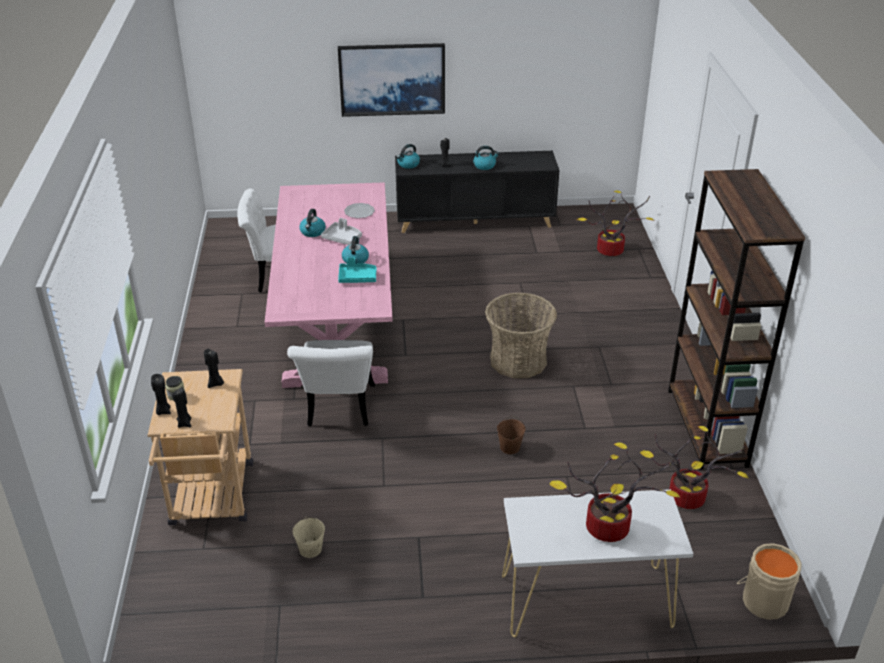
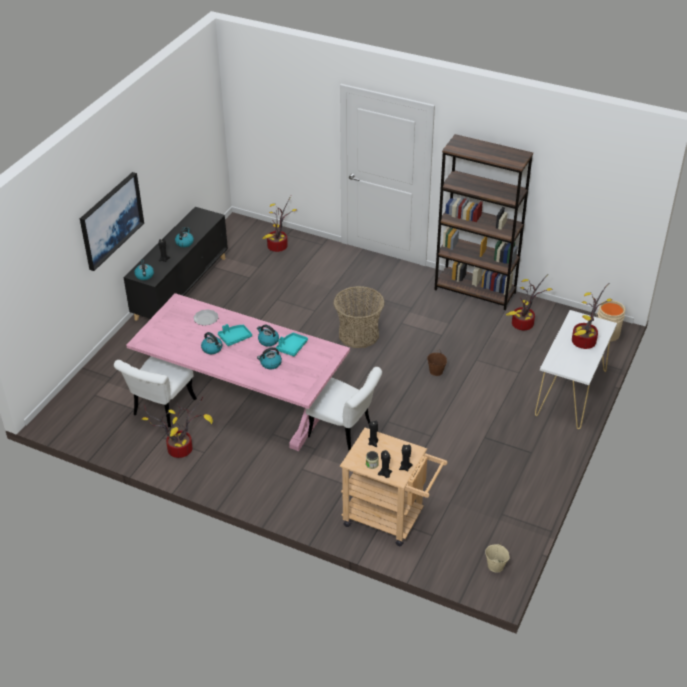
camera: 60 degrees left, 5 degrees up
beige bucket [293,517,325,558] -> beige bucket moved to [485,543,510,573]
grey tray [321,218,362,245] -> turquoise tray [218,324,252,346]
none -> potted plant [142,397,213,458]
none -> kettle [257,347,282,369]

